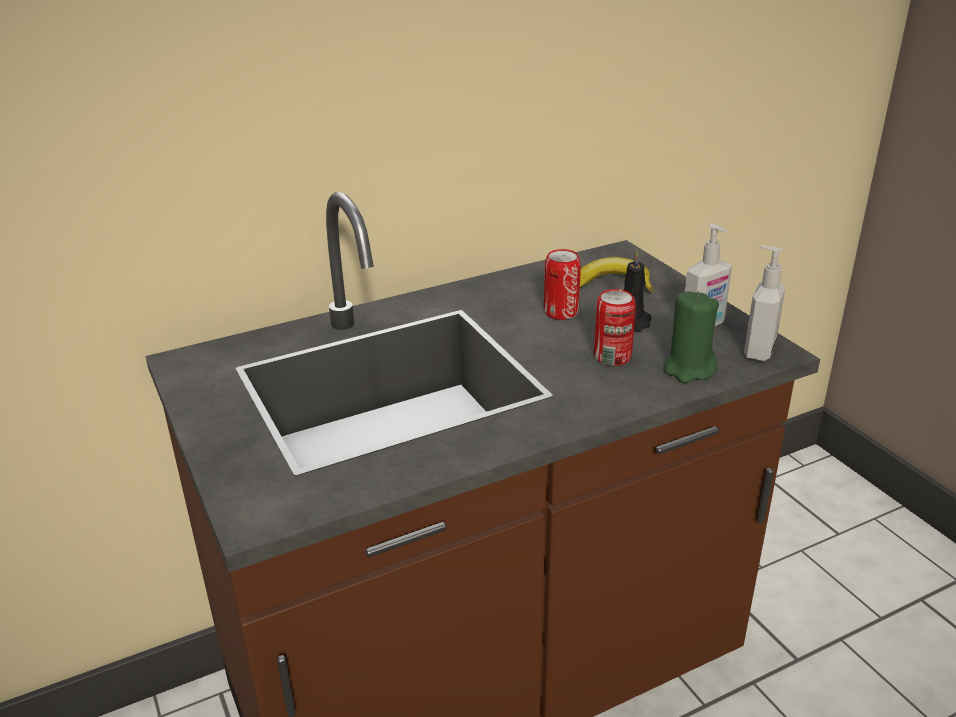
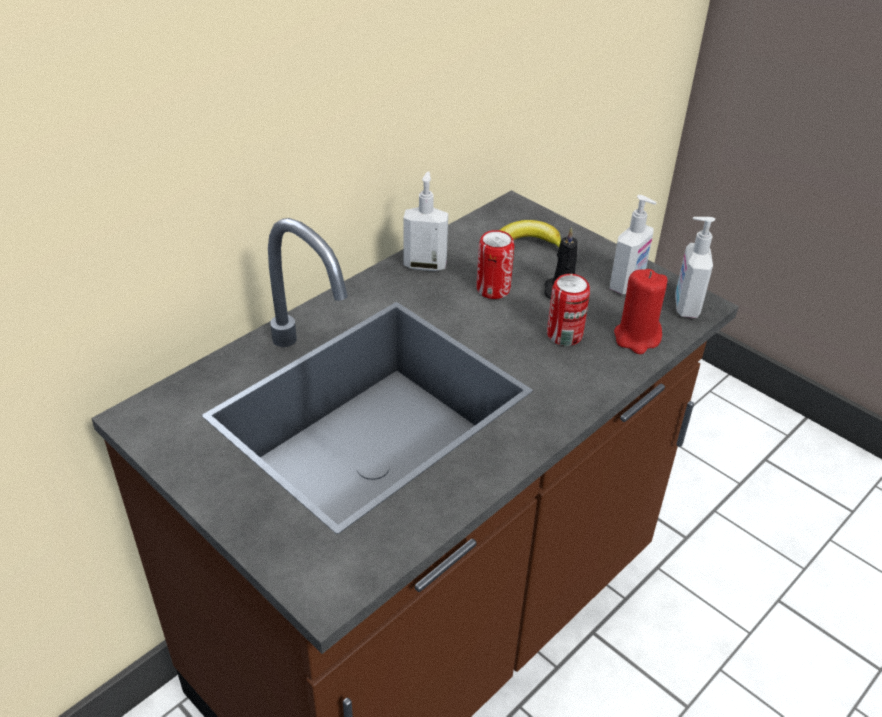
camera: 20 degrees left, 10 degrees up
green candle [664,291,719,383] -> red candle [614,269,668,354]
none -> soap dispenser [403,171,448,271]

